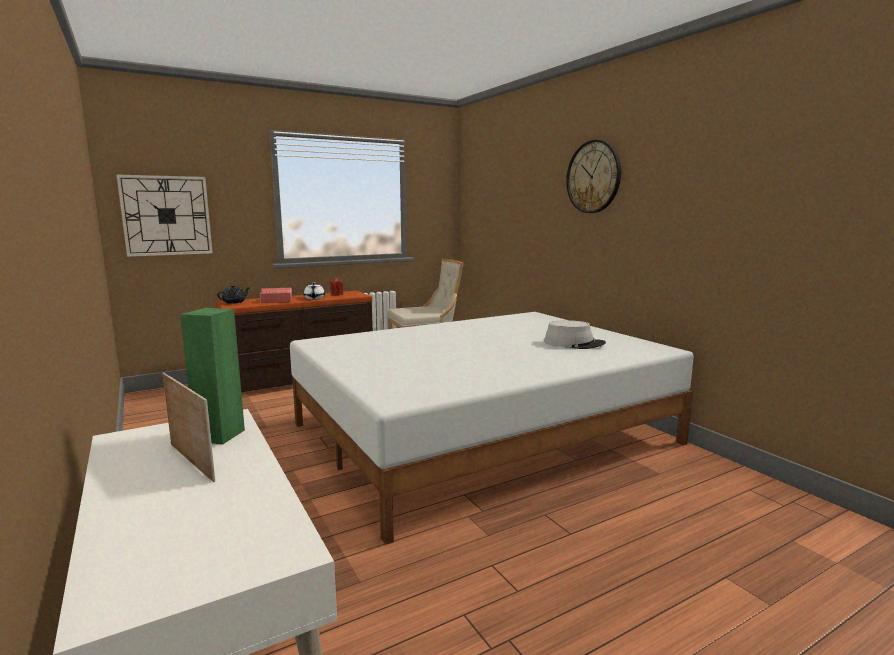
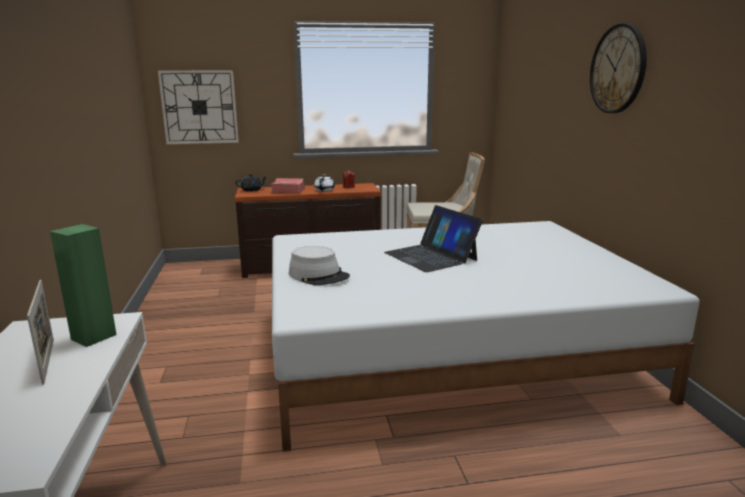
camera: 20 degrees right, 5 degrees up
grey hat [544,320,606,349] -> grey hat moved to [289,246,350,285]
none -> laptop [384,205,483,272]

